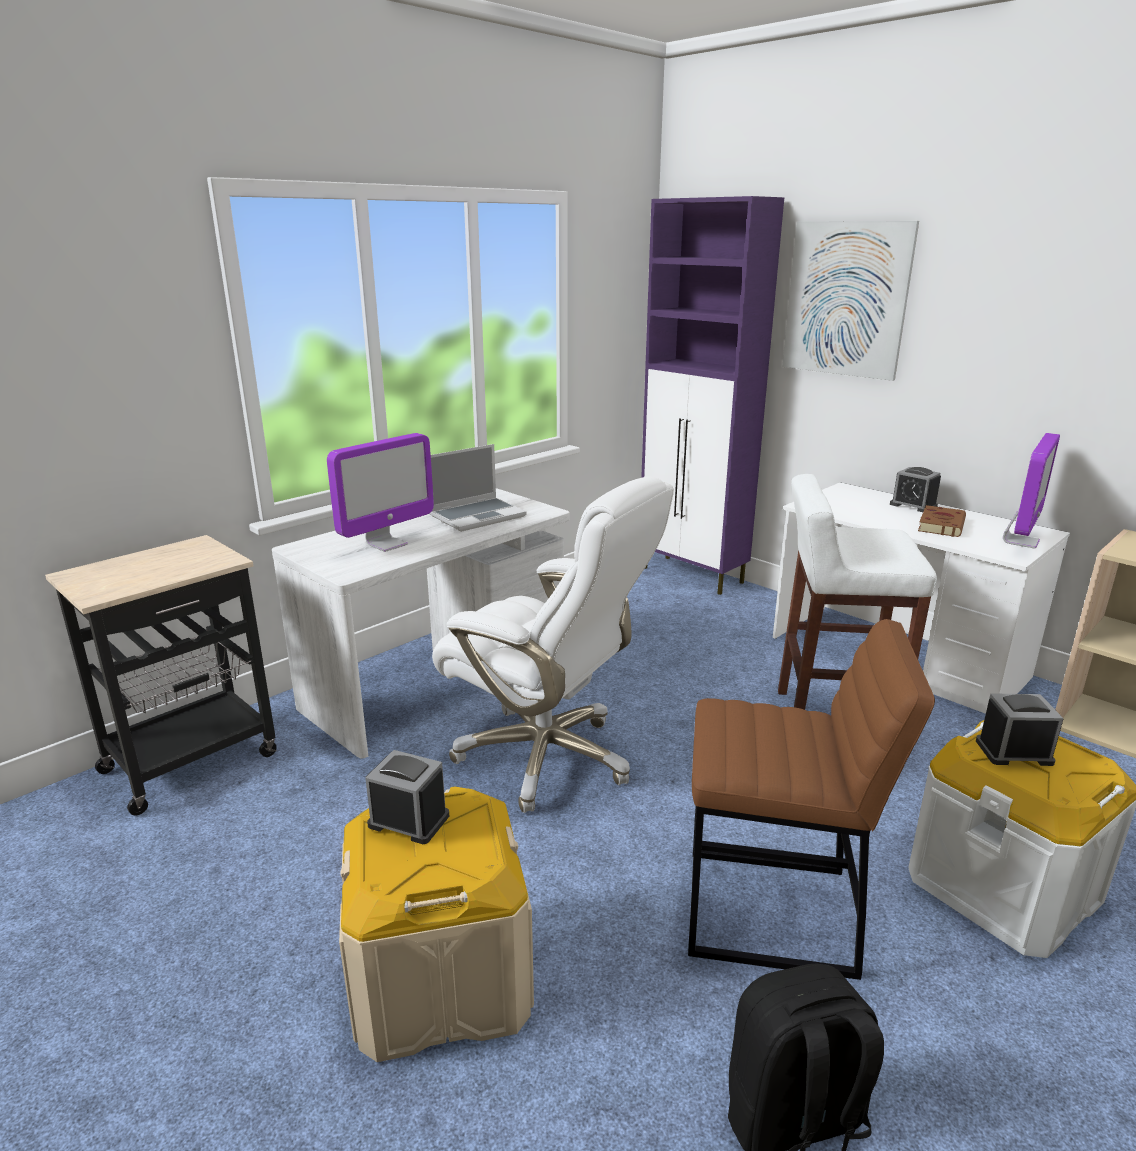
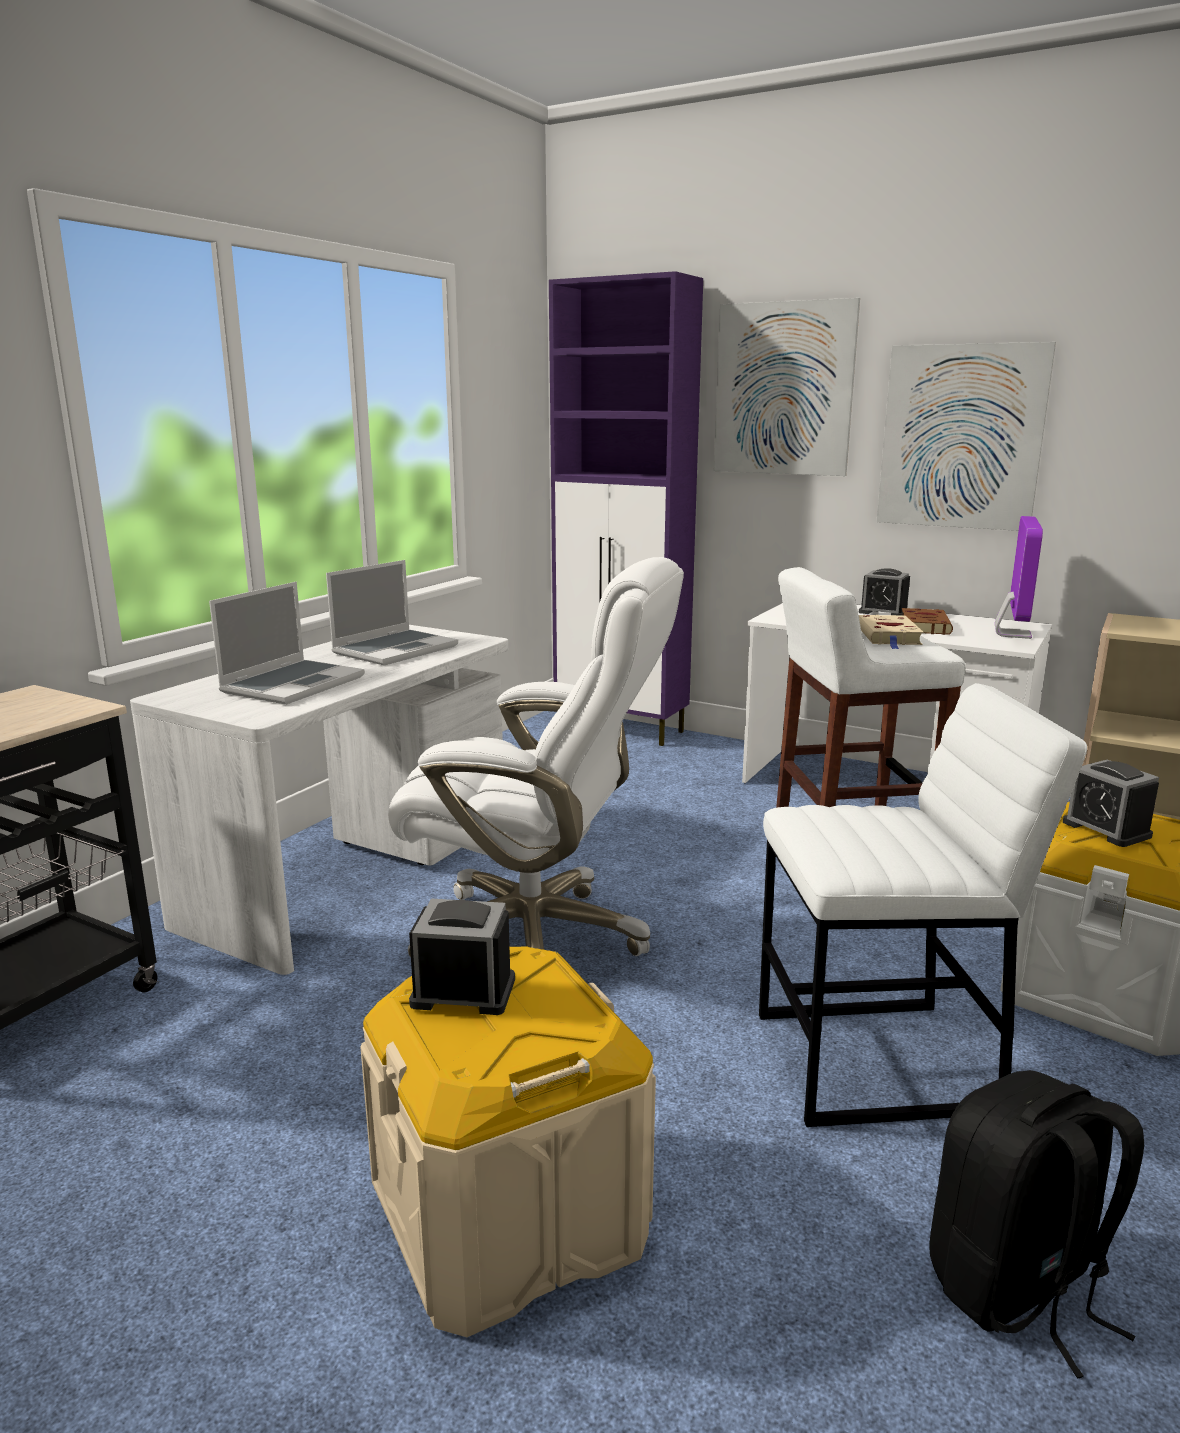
camera: 15 degrees left, 5 degrees down
monitor [327,433,434,552] -> laptop [209,582,365,705]
brown chair [688,619,935,980] -> white chair [759,683,1087,1127]
alarm clock [976,693,1064,766] -> alarm clock turned 105 degrees counterclockwise [1063,760,1159,847]
none -> beige book [859,614,924,649]
none -> picture [876,342,1056,531]

